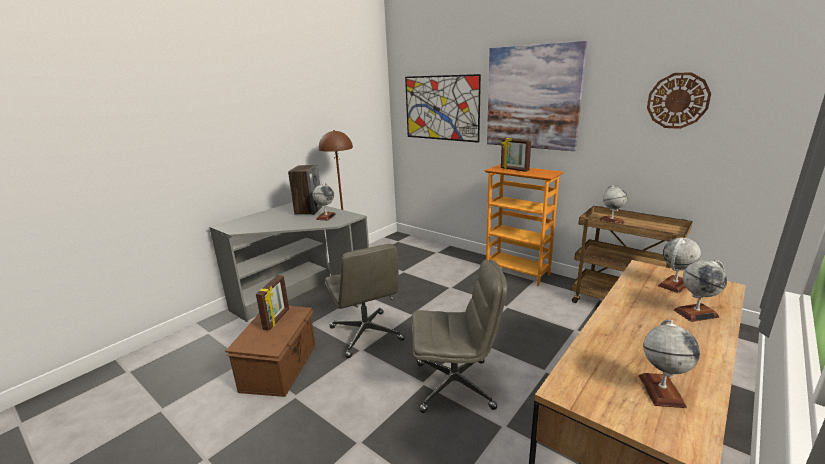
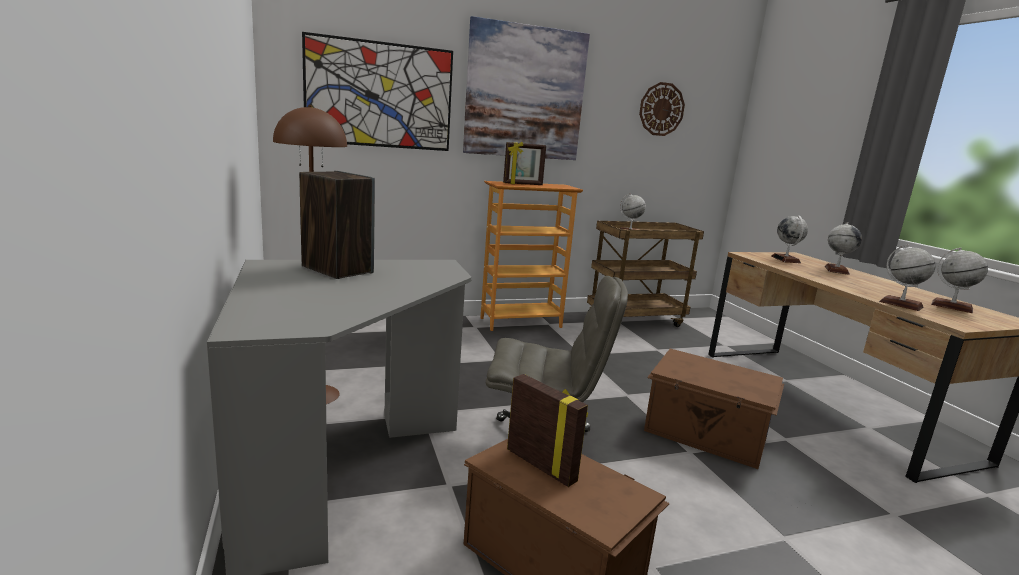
camera: 60 degrees left, 5 degrees down
globe [313,182,336,221] -> globe moved to [879,244,936,311]
grey office chair [411,260,507,413] -> brown storage box [644,349,784,469]

